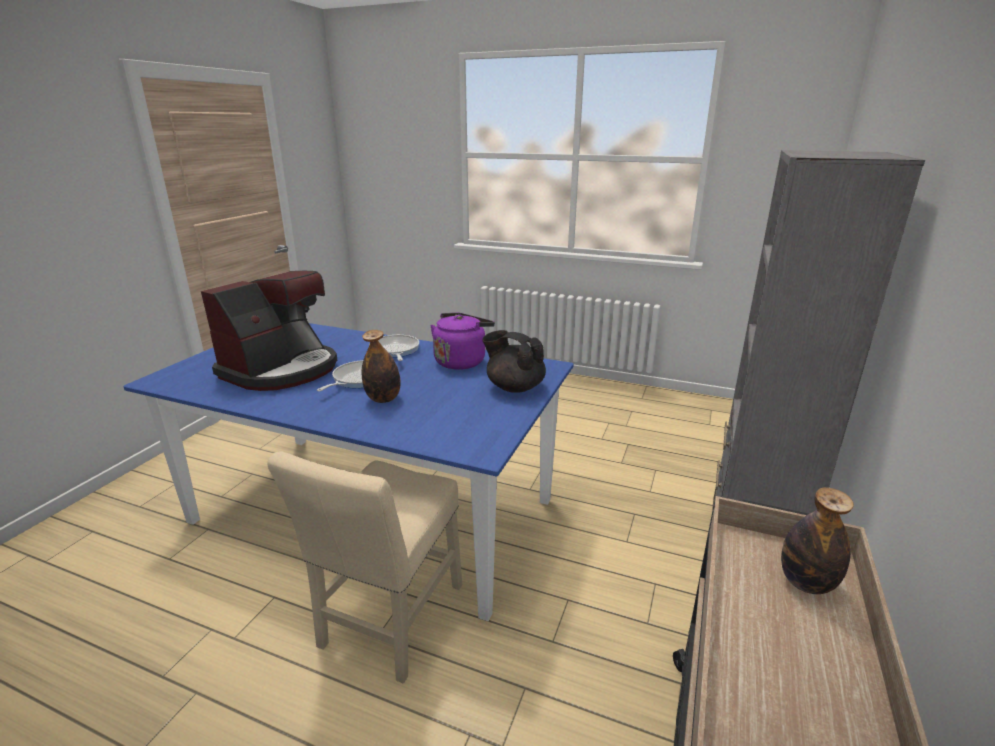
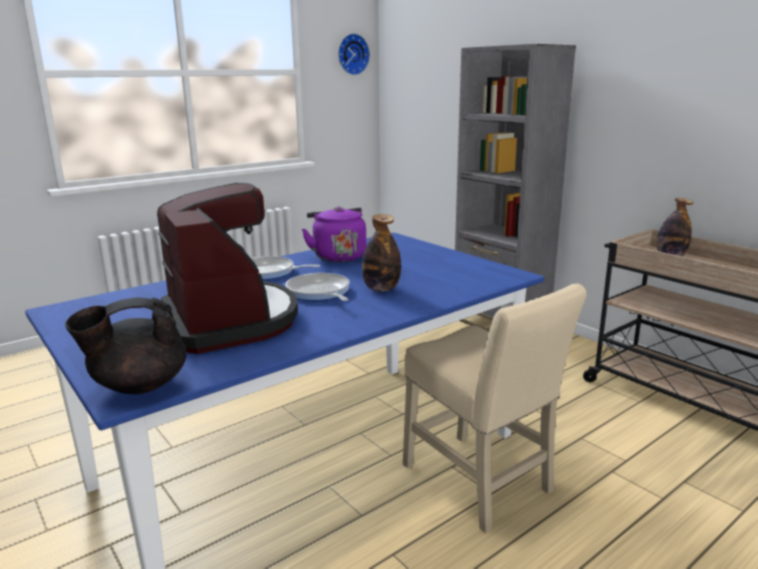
camera: 60 degrees left, 5 degrees down
black teapot [482,330,546,393] -> black teapot moved to [65,297,187,394]
none -> wall clock [338,33,370,75]

